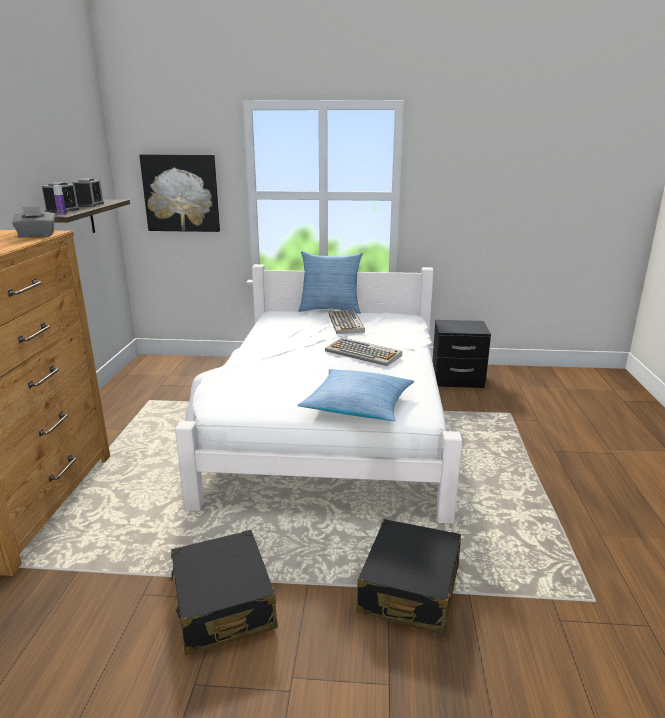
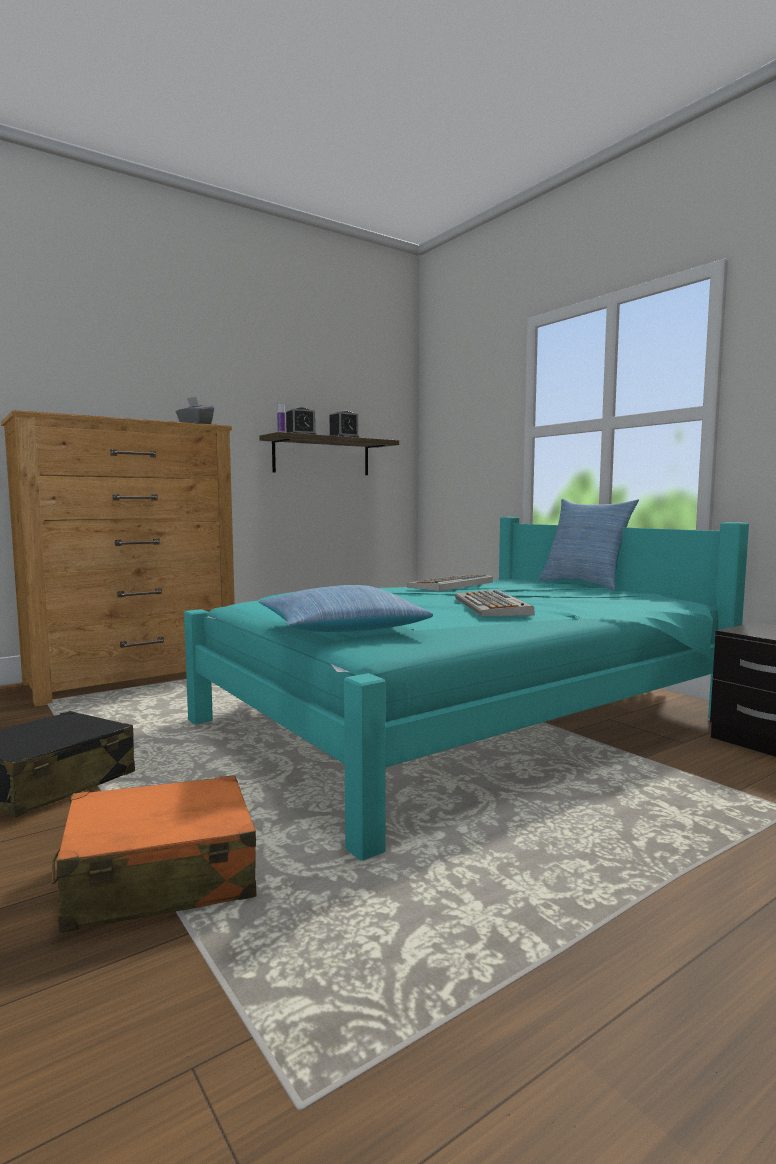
camera: 50 degrees right, 15 degrees down
picture [139,154,220,232] -> none
white bed [175,264,462,524] -> turquoise bed [184,517,749,861]
keyboard [328,309,365,334] -> keyboard moved to [407,575,493,591]
black suitcase [357,519,461,635] -> orange suitcase [52,775,256,933]

